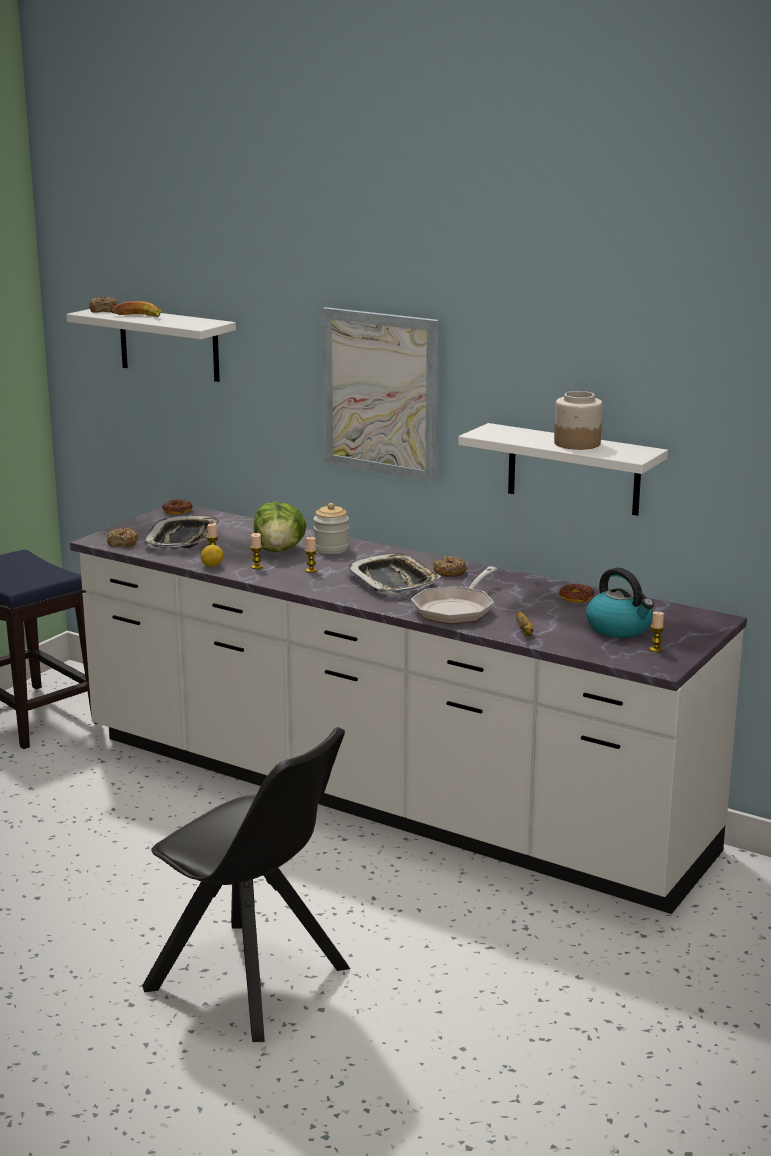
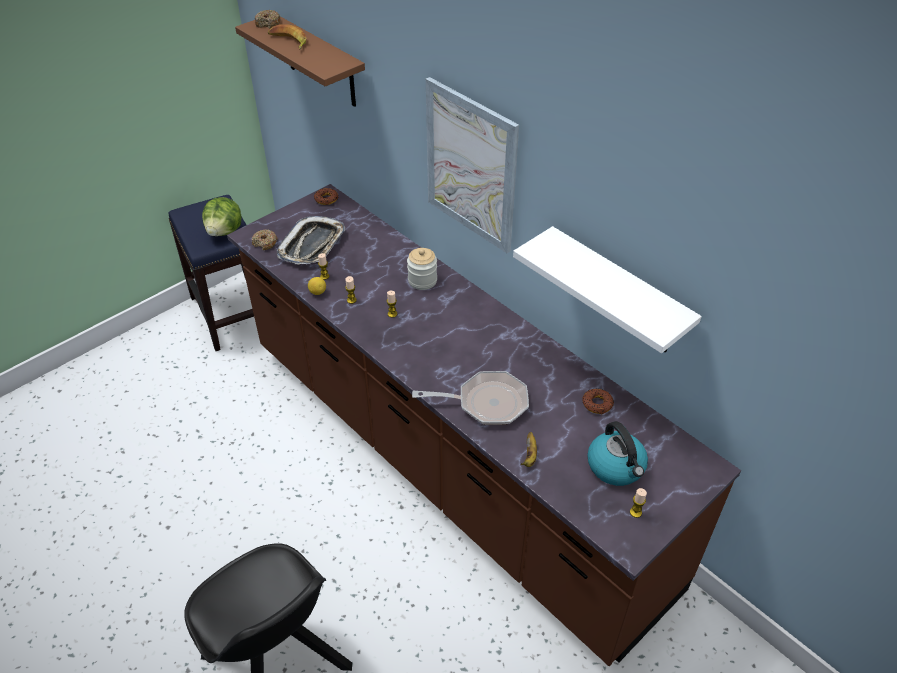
camera: 15 degrees right, 25 degrees up
white shelf [67,309,236,382] -> brown shelf [235,16,365,107]
white counter [70,506,747,914] -> brown counter [227,184,741,666]
lettuce [254,502,306,552] -> lettuce moved to [202,197,242,236]
tray [346,553,441,595] -> none
frying pan [411,566,497,624] -> frying pan turned 135 degrees counterclockwise [412,371,529,425]
donut [433,556,467,577] -> none
jar [554,391,603,450] -> none

